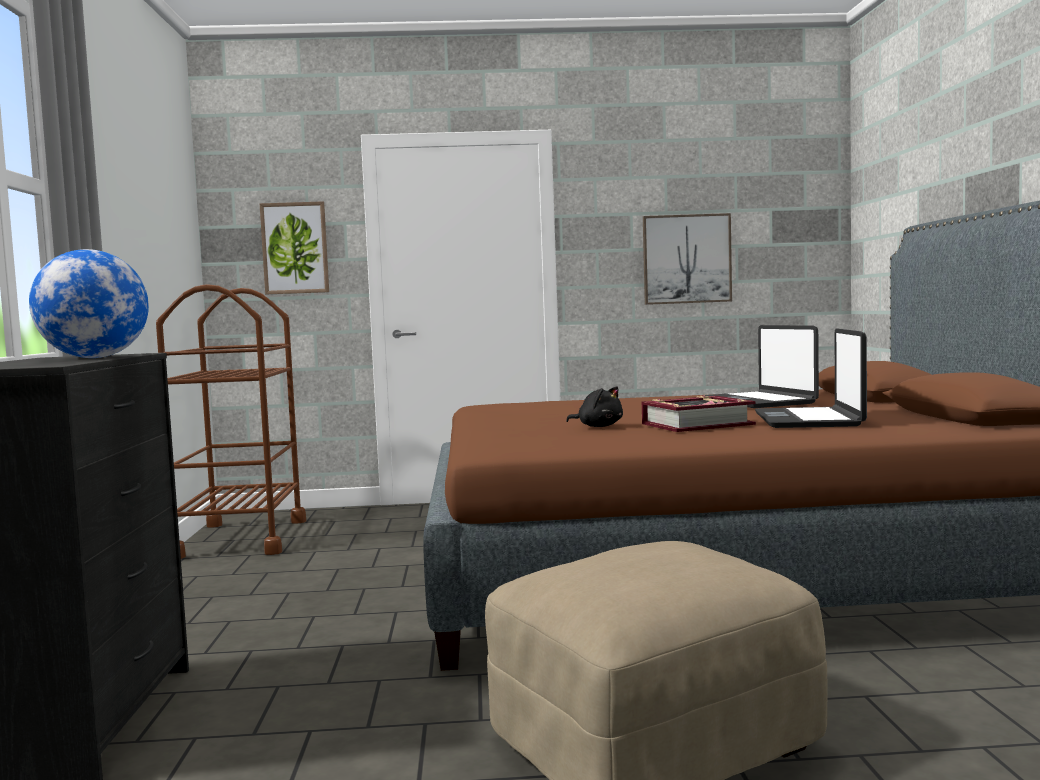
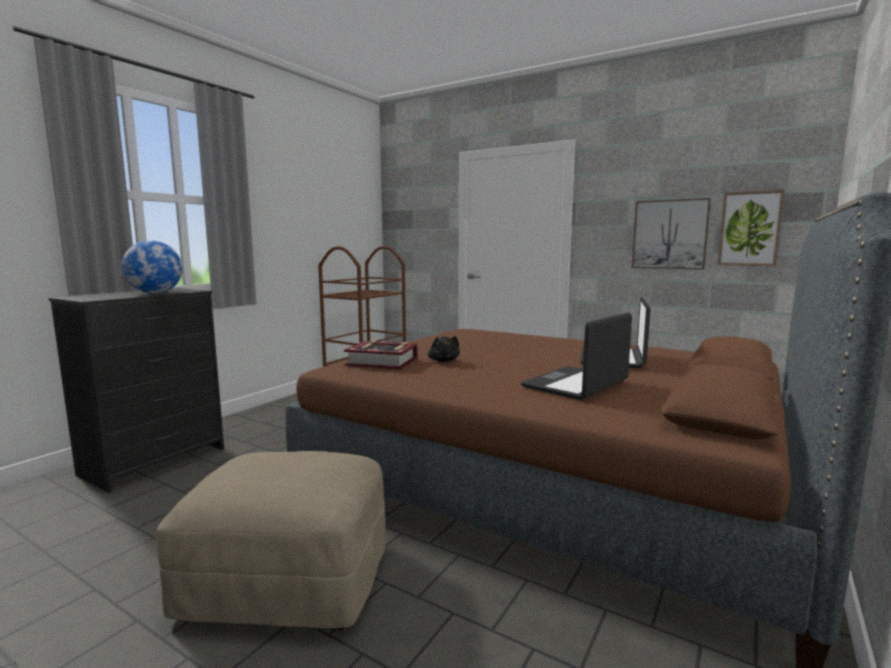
camera: 35 degrees right, 5 degrees up
picture [260,201,329,294] -> picture moved to [717,190,785,266]
book [642,395,756,432] -> book moved to [344,341,418,369]

